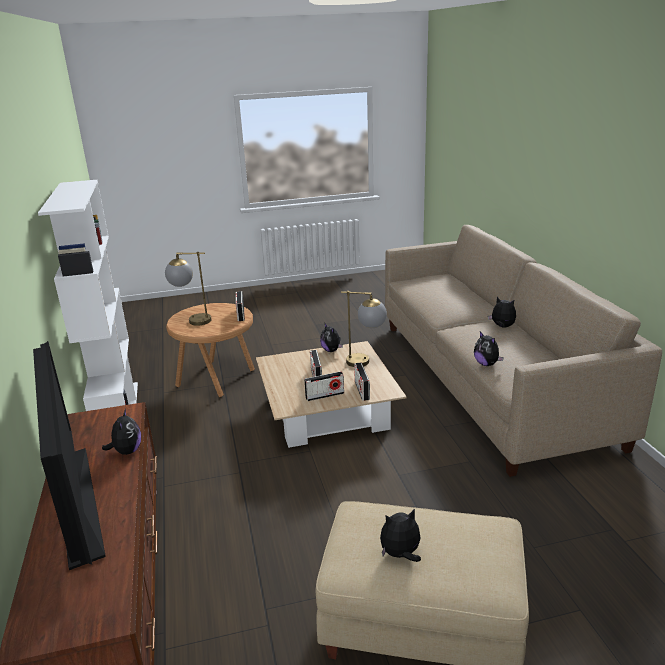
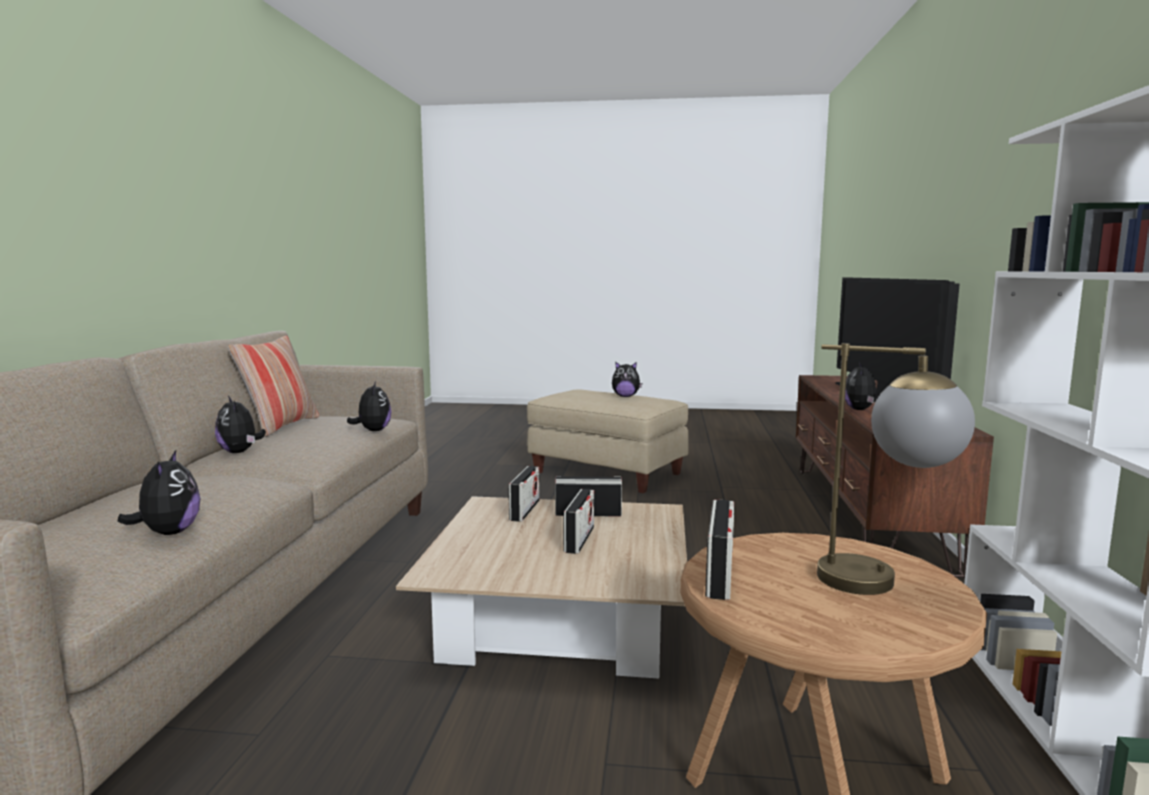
camera: 160 degrees left, 15 degrees down
plush toy [320,324,343,352] -> plush toy moved to [117,450,200,535]
table lamp [341,291,387,367] -> none
none -> pillow [228,336,319,437]

